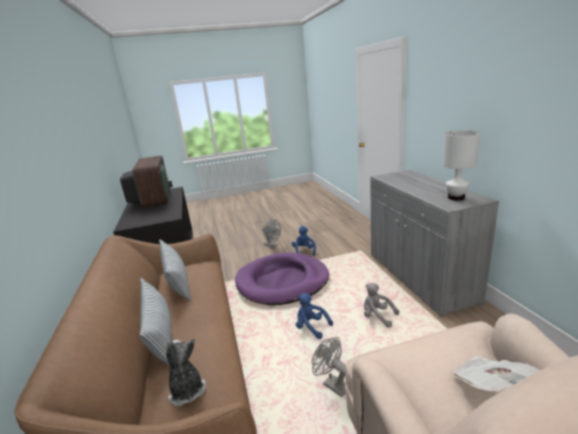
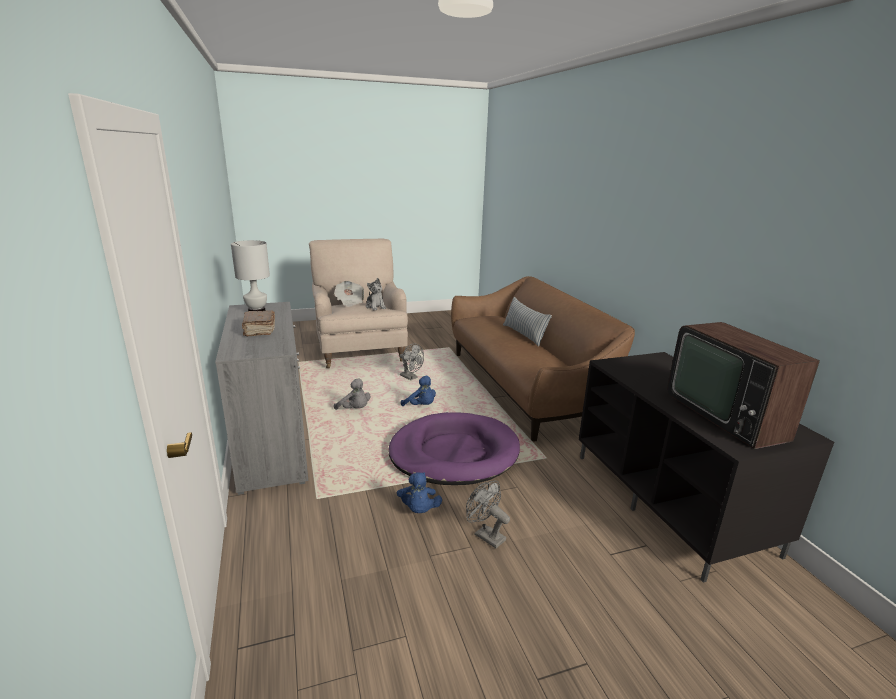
camera: 175 degrees right, 0 degrees up
pillow [159,239,190,301] -> none
plush toy [166,338,206,406] -> plush toy moved to [366,278,386,310]
none -> brown book [242,310,275,336]

